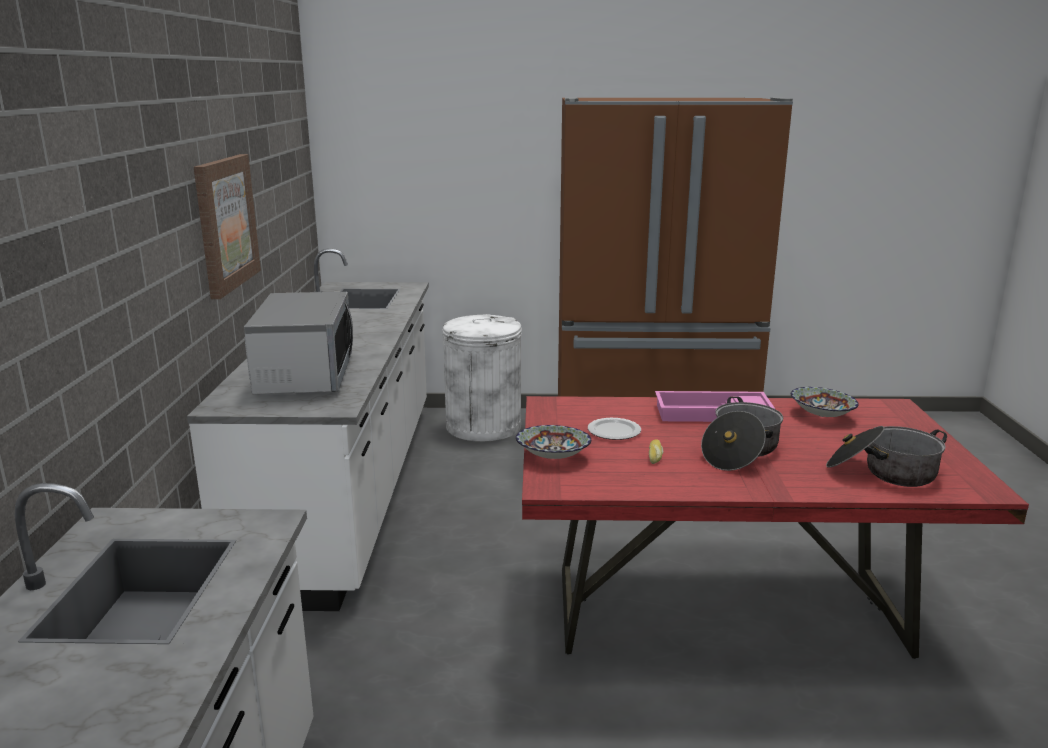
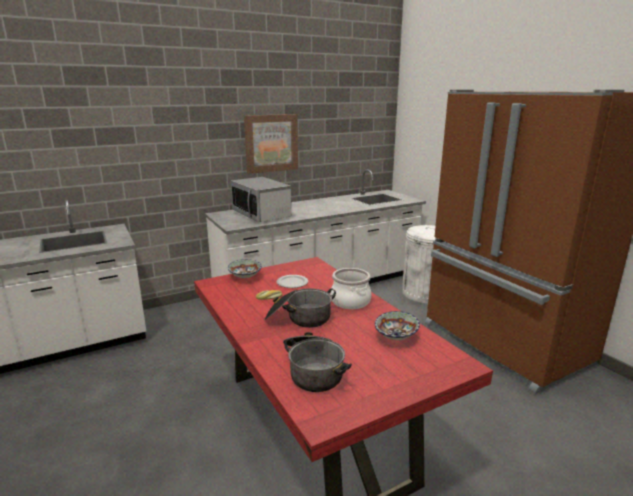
camera: 60 degrees right, 0 degrees up
microwave [244,292,353,394] -> microwave turned 90 degrees clockwise [231,177,291,222]
pink tray [655,391,775,422] -> cooking pot [330,268,372,309]

